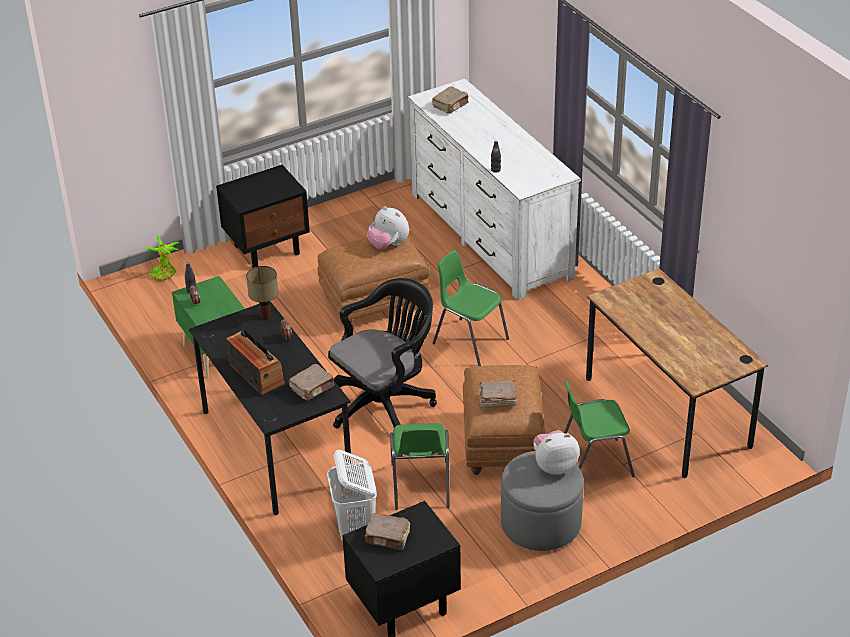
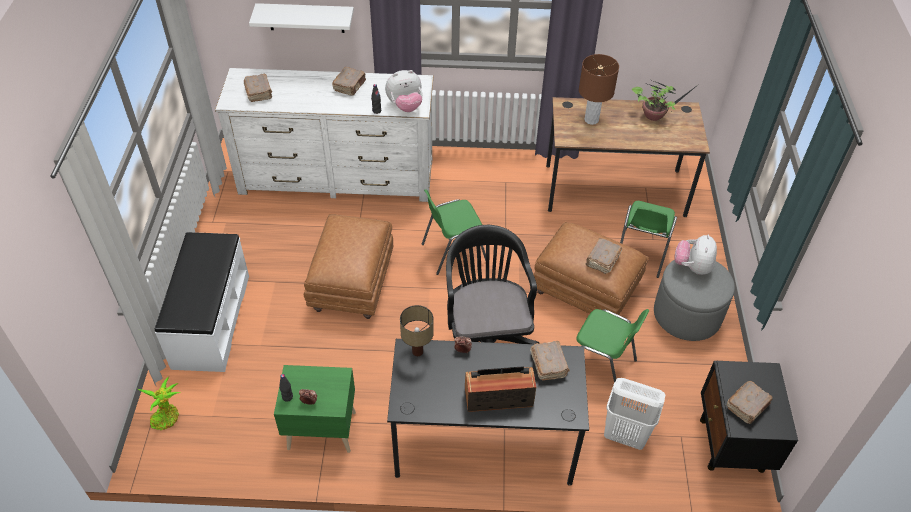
camera: 60 degrees left, 10 degrees up
black nightstand [216,165,310,268] -> white bench [155,232,249,372]
plush toy [367,206,409,249] -> plush toy moved to [385,70,423,112]
none -> white shelf [249,3,354,33]
none -> brown book [332,67,366,96]
none -> brown table lamp [579,54,619,125]
none -> potted plant [632,80,699,121]

